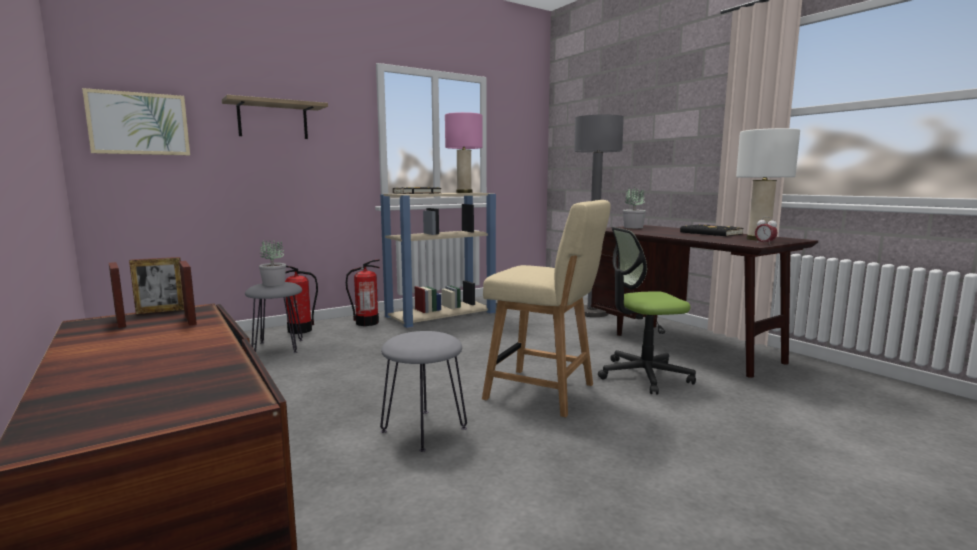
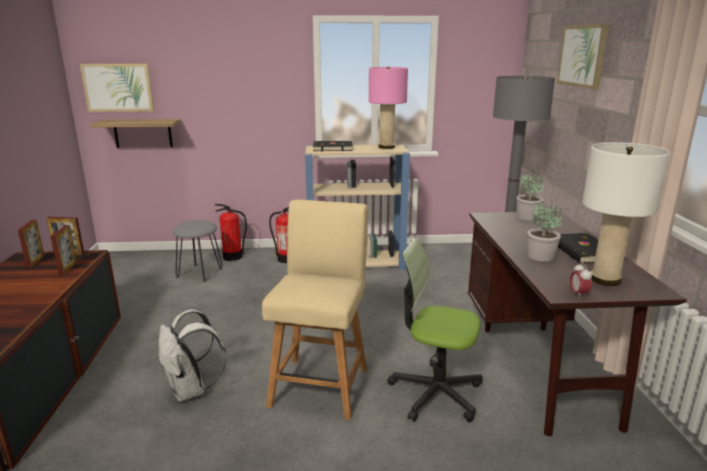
camera: 30 degrees right, 10 degrees up
shelf [222,95,328,139] -> shelf moved to [90,119,180,148]
potted plant [259,240,286,286] -> potted plant moved to [527,202,562,261]
grey stool [380,331,467,452] -> white backpack [159,309,227,402]
beige chair [482,200,611,417] -> beige chair turned 135 degrees counterclockwise [262,200,368,420]
none -> picture [557,24,609,89]

